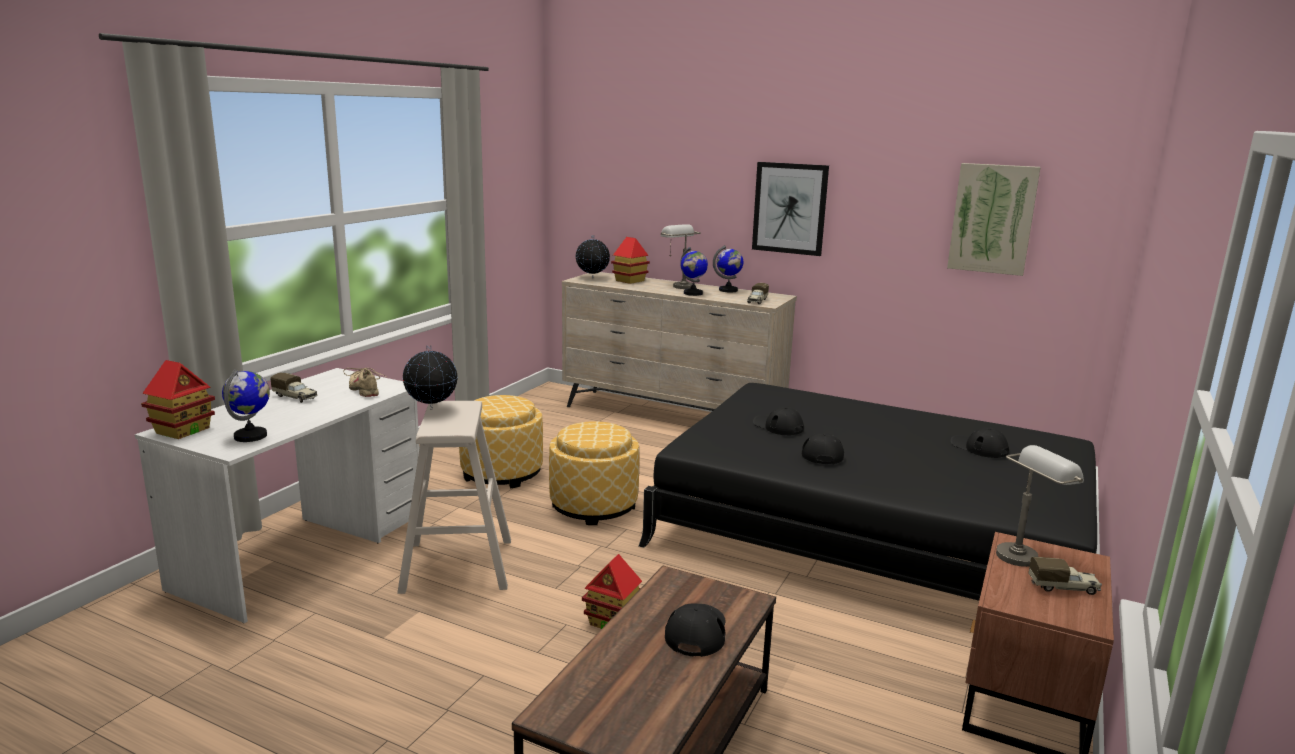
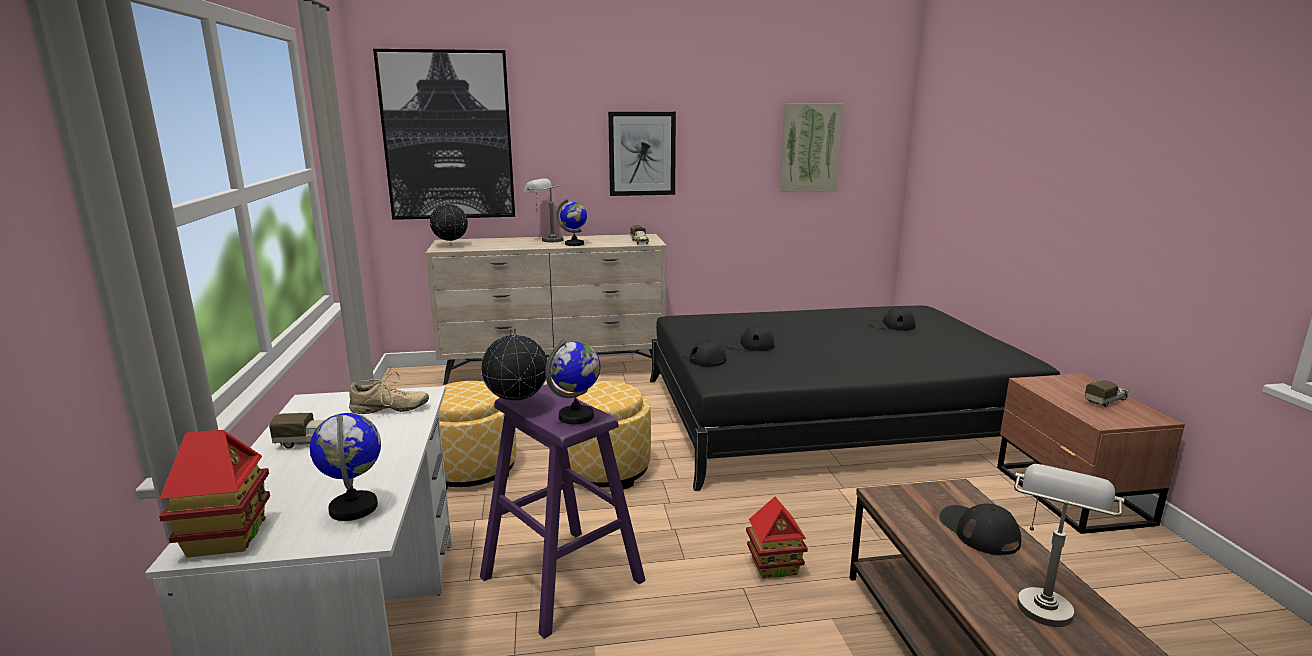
camera: 35 degrees left, 0 degrees up
beige shoe [343,368,385,397] -> beige shoe turned 150 degrees clockwise [349,371,429,414]
beige stool [397,401,511,594] -> purple stool [480,384,646,639]
toy house [611,237,650,284] -> none
globe [713,245,743,293] -> globe moved to [545,339,601,424]
black cap [802,433,844,464] -> black cap moved to [682,339,726,367]
grey table lamp [996,445,1084,567] -> grey table lamp moved to [1014,464,1124,627]
none -> picture [373,49,515,220]

